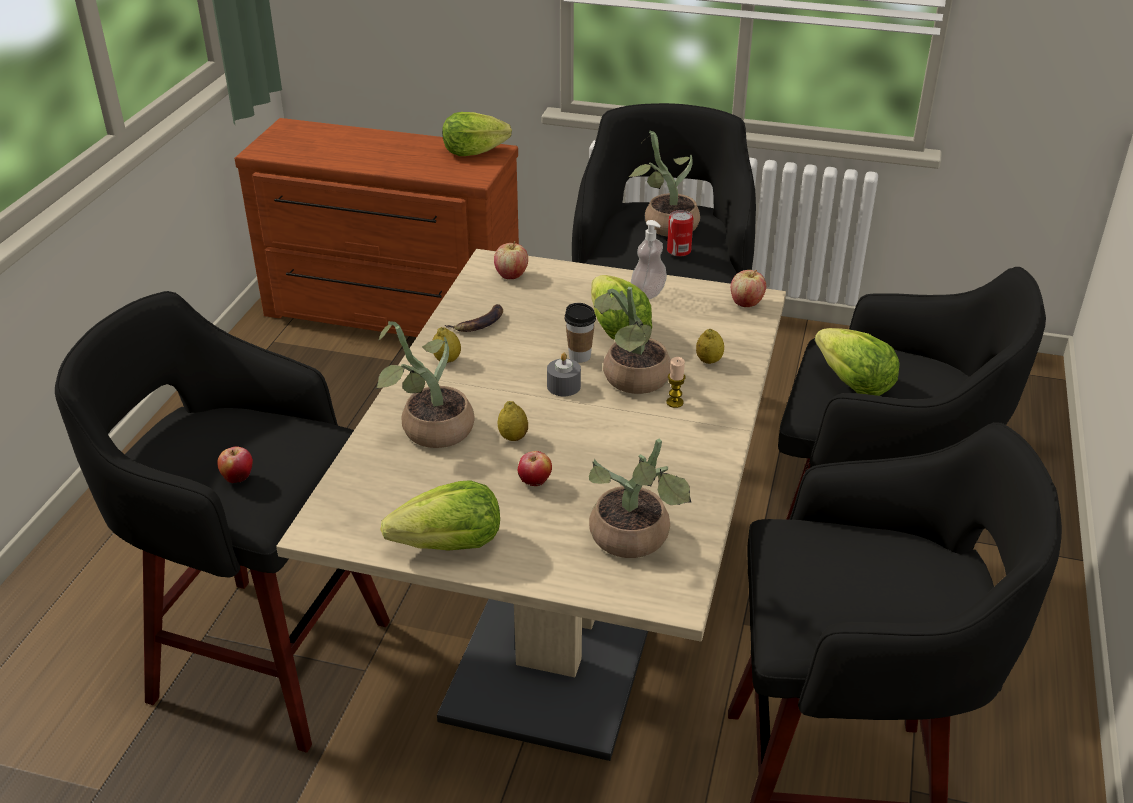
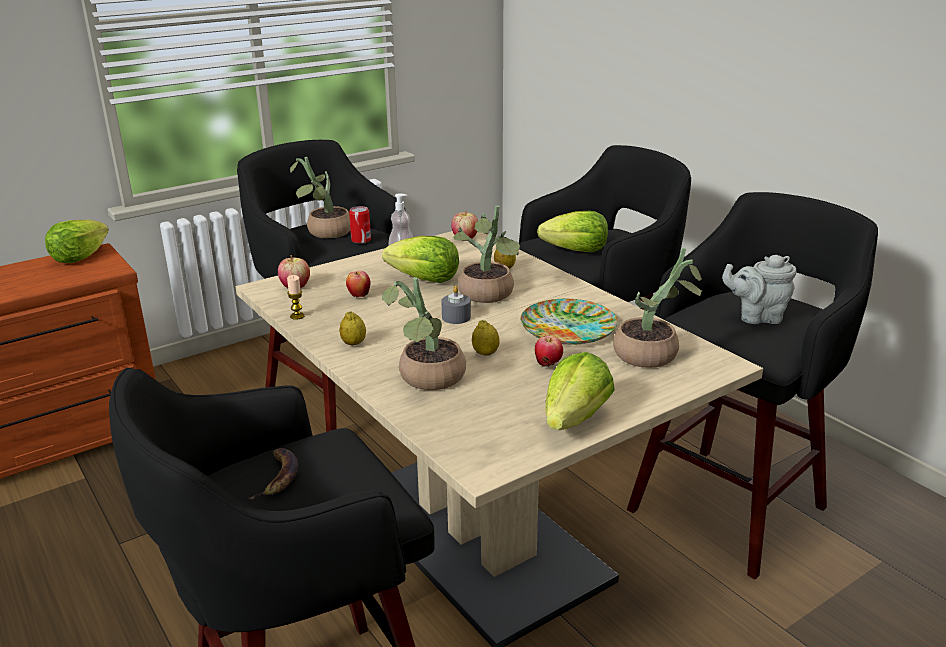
camera: 50 degrees left, 10 degrees down
apple [217,446,253,483] -> apple moved to [346,271,370,297]
banana [445,304,503,332] -> banana moved to [249,448,298,499]
cup [564,303,596,363] -> none
candle [666,357,685,408] -> candle moved to [287,275,305,320]
none -> plate [521,299,618,344]
none -> grey teapot [722,255,797,324]

